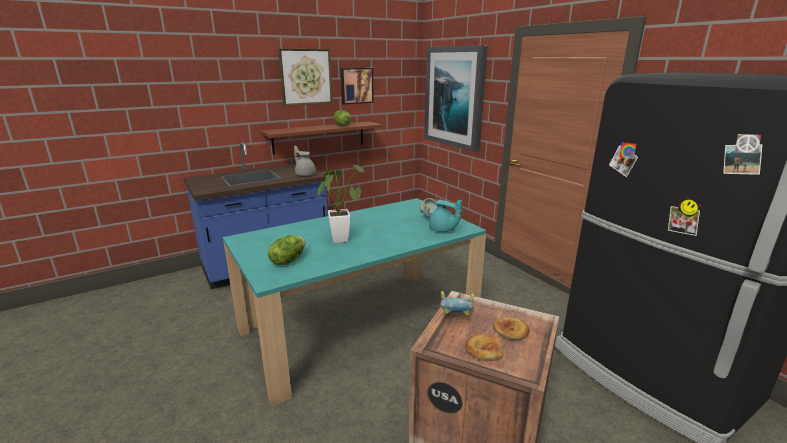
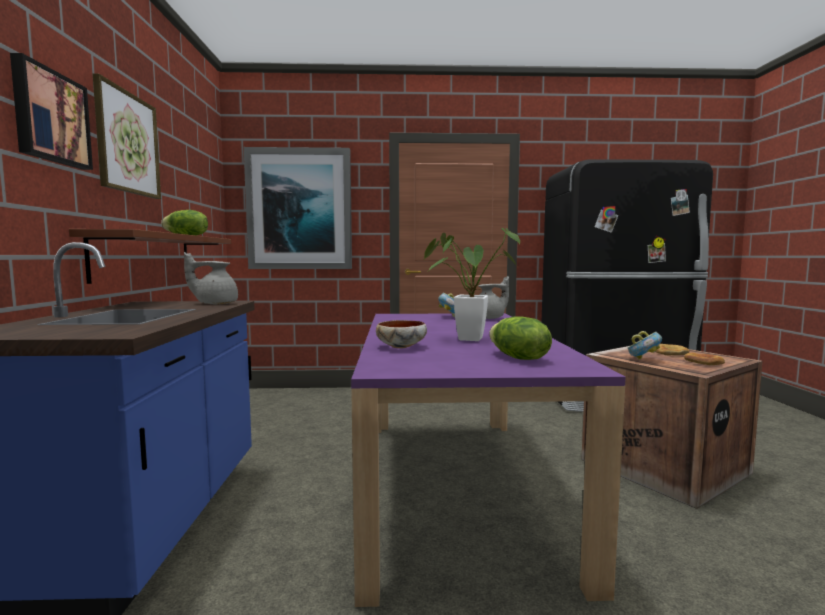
camera: 60 degrees left, 15 degrees down
turquoise dining table [223,198,486,406] -> purple dining table [351,313,626,607]
picture [340,68,374,104] -> picture moved to [10,53,93,170]
turquoise teapot [429,199,462,232] -> grey teapot [478,276,509,319]
none -> bowl [376,320,427,349]

